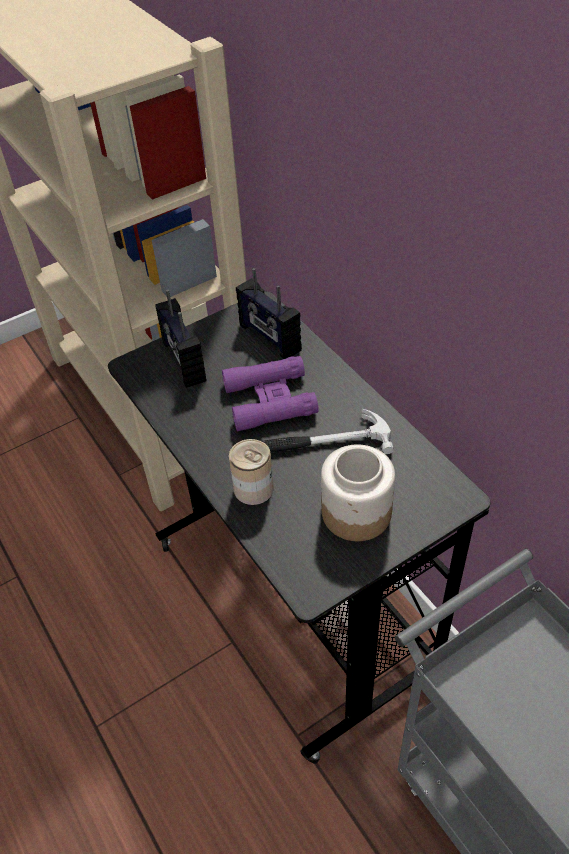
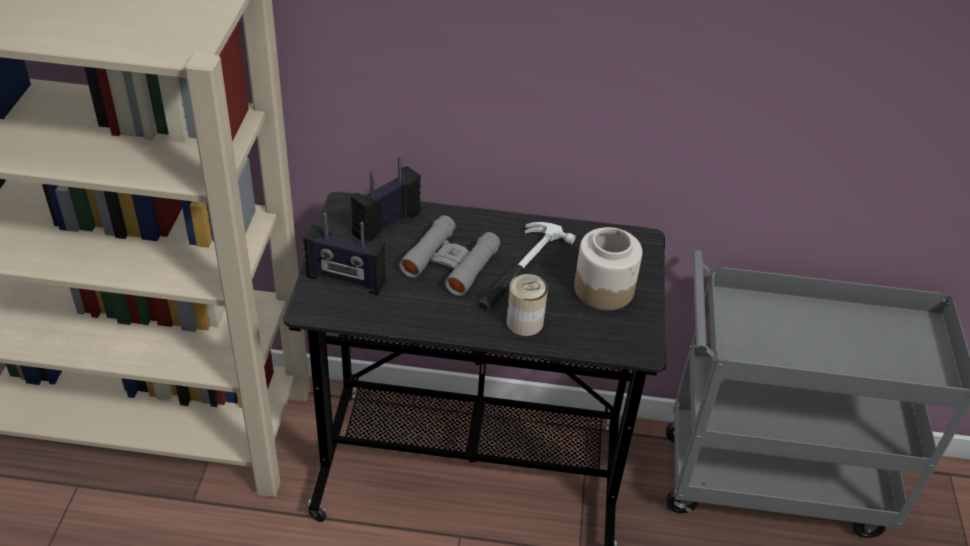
camera: 55 degrees left, 5 degrees down
purple binoculars [222,356,319,431] -> grey binoculars [399,215,500,296]
radio [236,268,302,359] -> radio turned 135 degrees clockwise [351,156,421,242]

